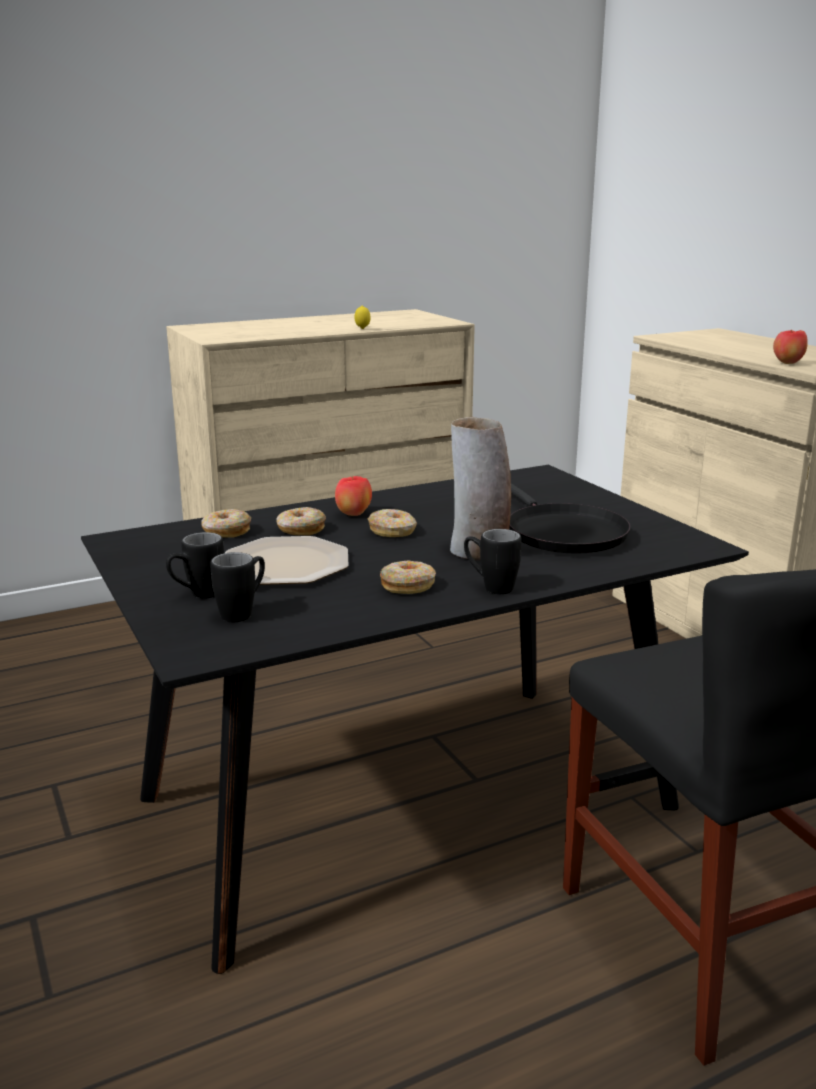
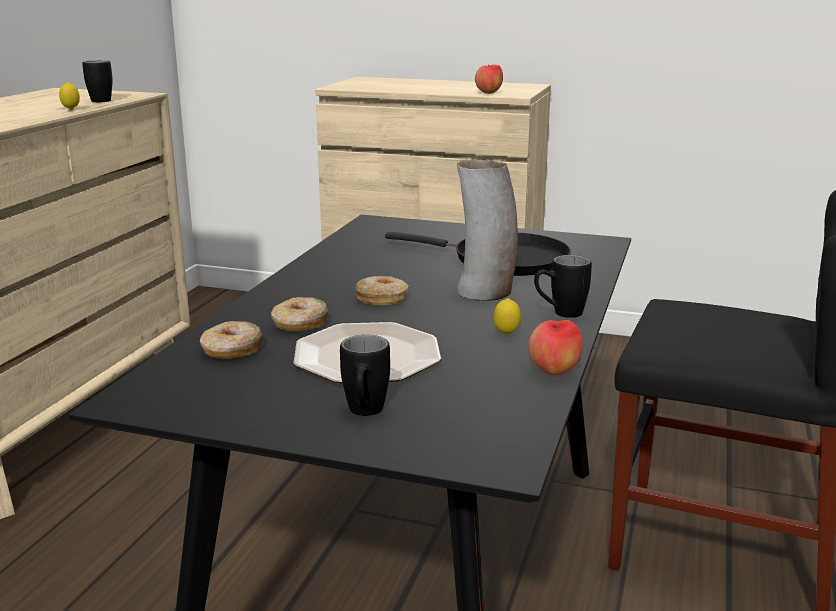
camera: 45 degrees left, 0 degrees up
black mug [210,552,265,622] -> black mug moved to [82,60,113,102]
apple [335,476,372,516] -> apple moved to [528,320,583,376]
donut [380,560,436,594] -> lemon [493,298,521,335]

